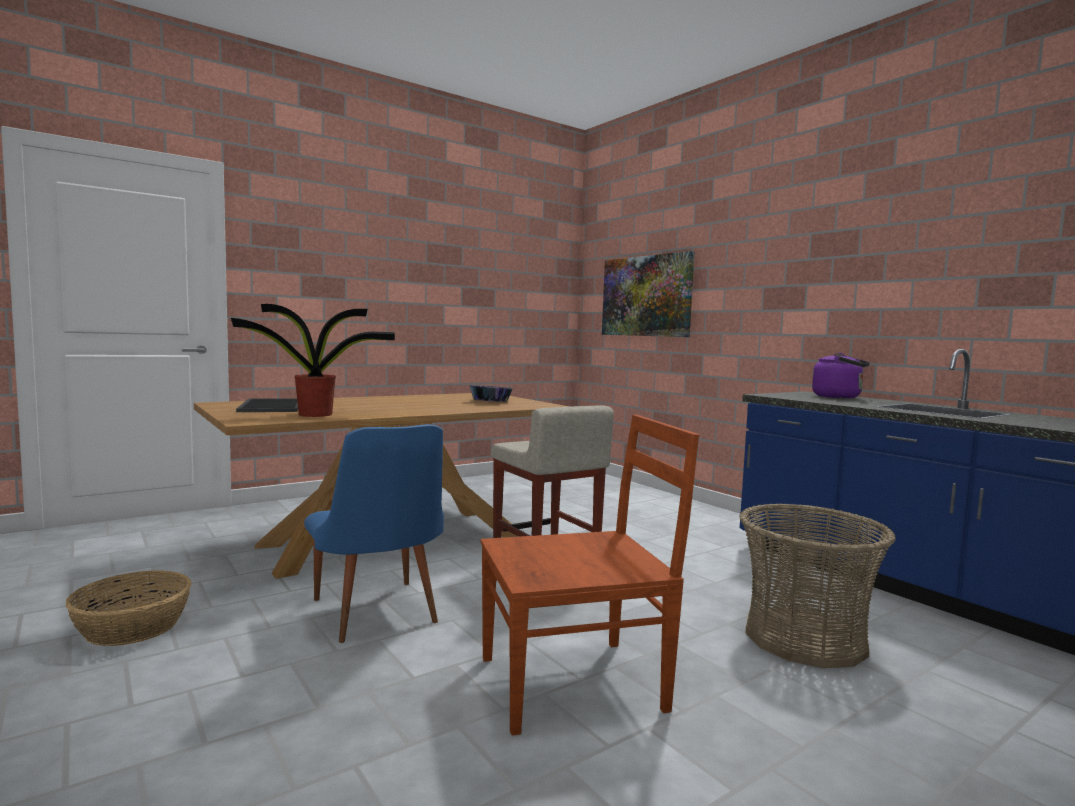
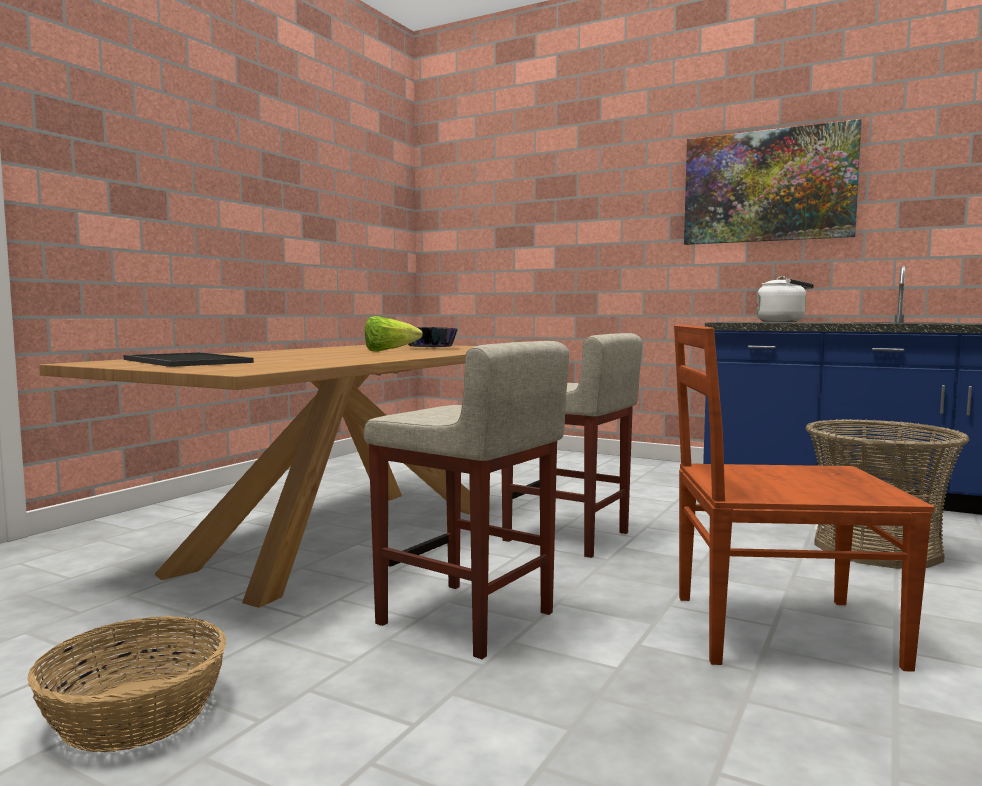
camera: 25 degrees left, 0 degrees up
potted plant [231,304,395,417] -> none
blue chair [304,424,444,643] -> beige stool [364,341,569,659]
brown chair [481,414,699,736] -> brown chair turned 135 degrees counterclockwise [674,325,935,672]
picture [602,251,695,337] -> picture moved to [684,119,862,245]
purple kettle [812,353,870,398] -> white kettle [756,276,814,322]
none -> lettuce [365,316,423,352]

